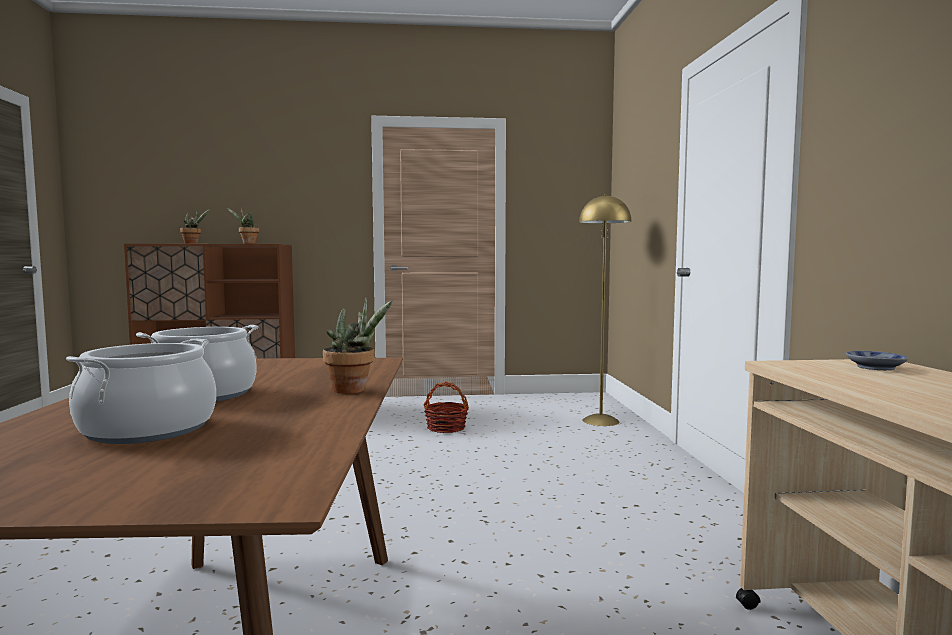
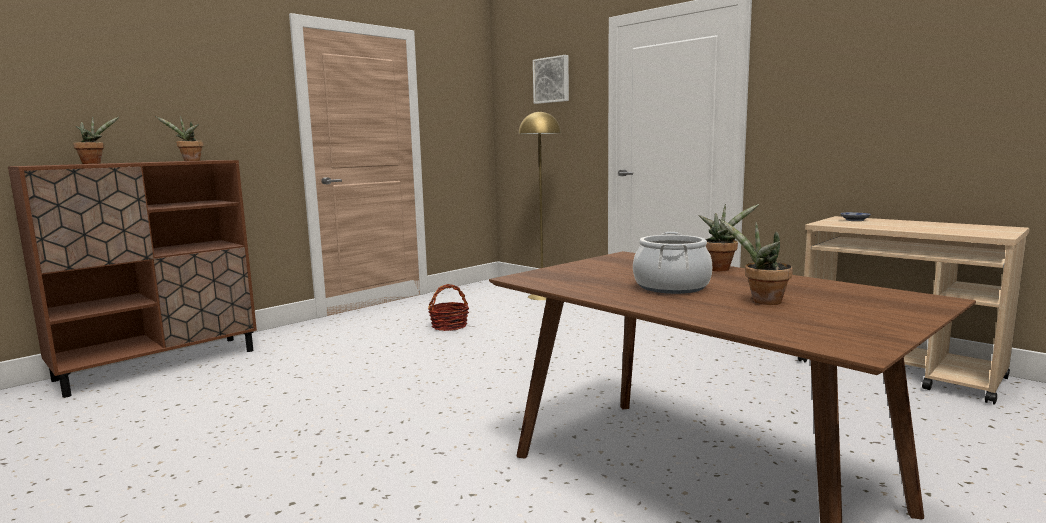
camera: 40 degrees left, 5 degrees up
cooking pot [66,339,216,444] -> potted plant [719,219,793,305]
none -> picture [533,55,569,104]

